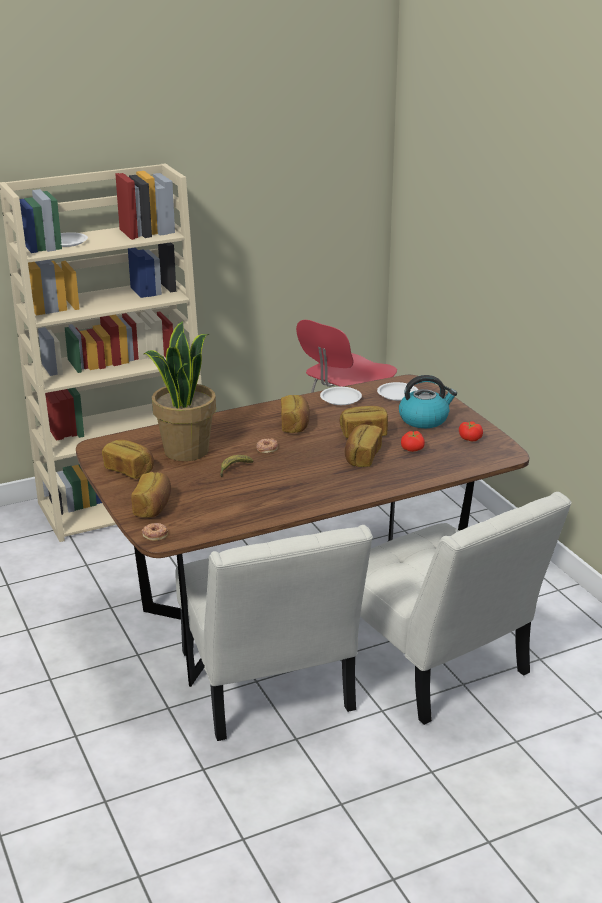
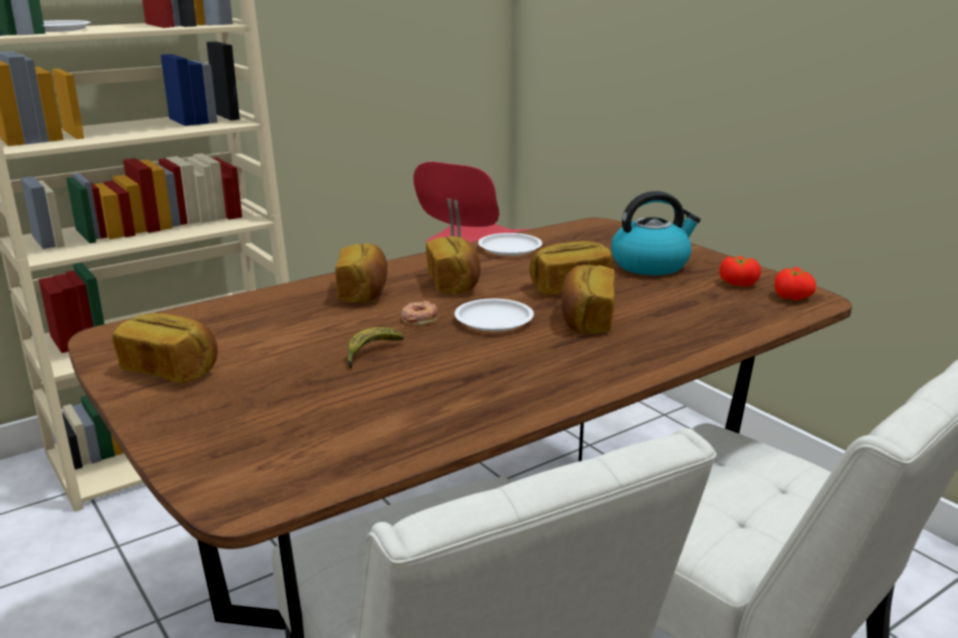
camera: 10 degrees left, 5 degrees down
bread [131,472,171,518] -> bread moved to [335,243,387,302]
donut [142,523,168,541] -> none
potted plant [144,321,216,461] -> none
white plate [377,382,418,401] -> white plate moved to [454,299,534,331]
tomato [401,431,425,452] -> tomato moved to [774,267,816,301]

